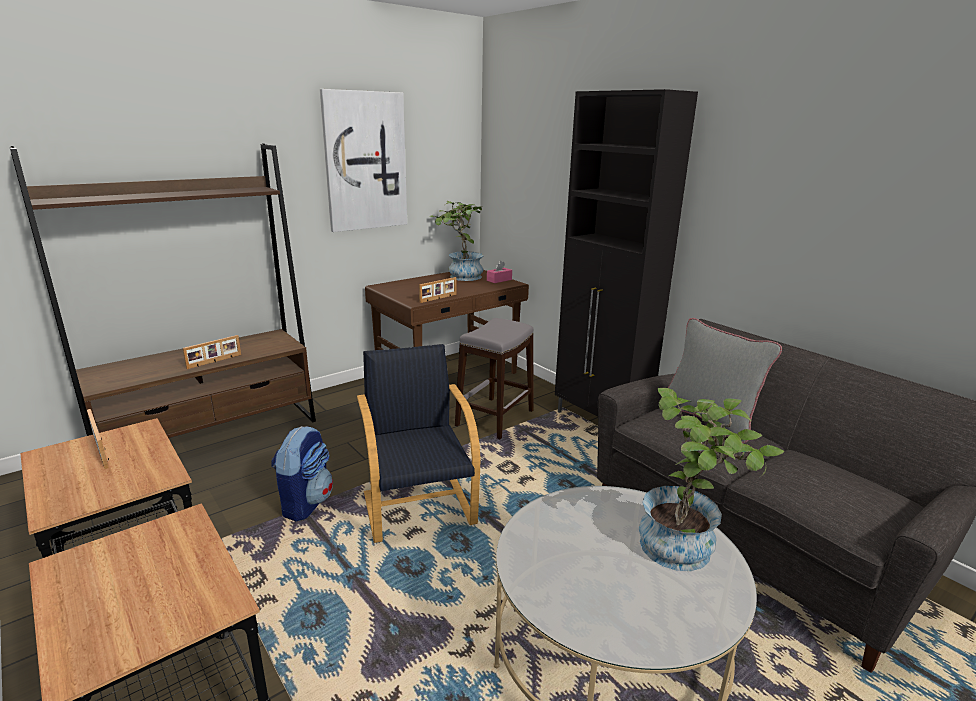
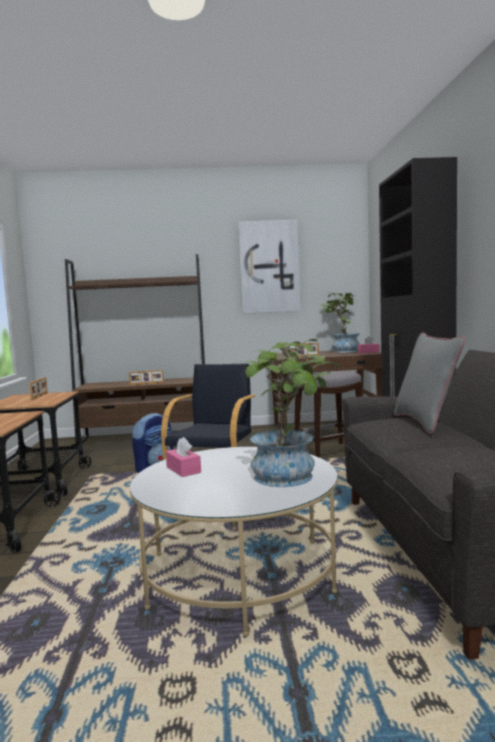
camera: 35 degrees right, 15 degrees down
none -> pink tissue box [166,437,201,477]

